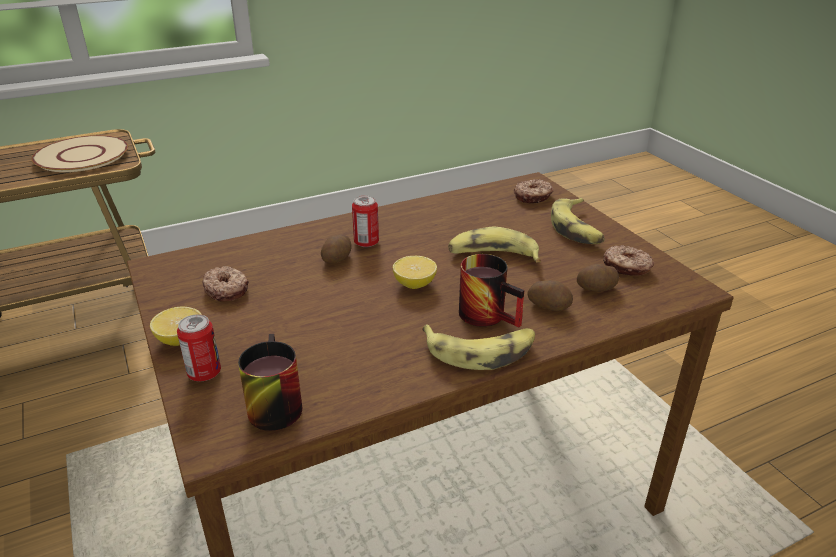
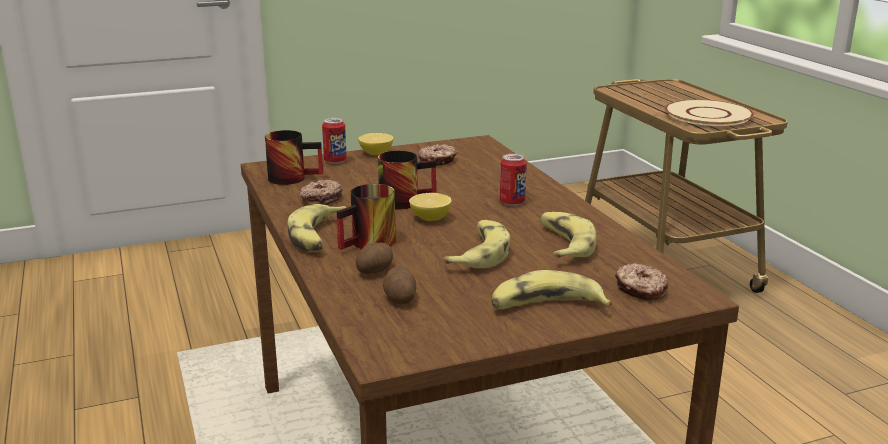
camera: 95 degrees right, 10 degrees down
potato [321,234,352,263] -> none
donut [603,245,654,276] -> donut moved to [299,180,343,205]
none -> mug [378,151,436,210]
none -> banana [539,212,597,258]

